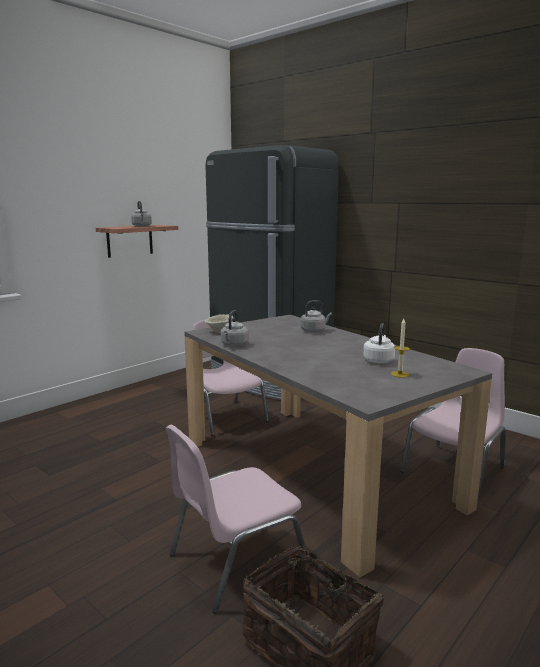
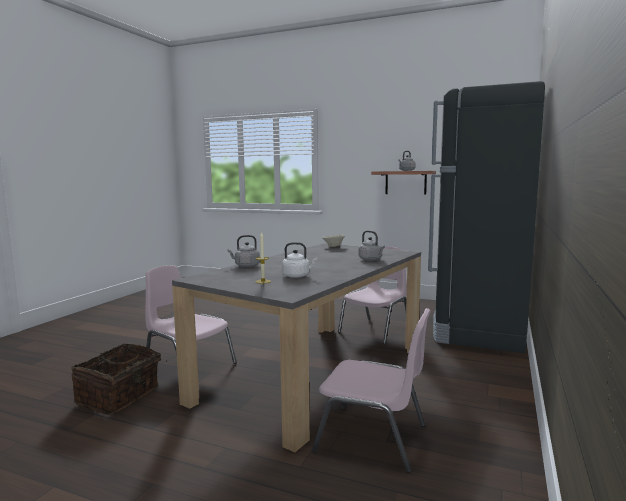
camera: 70 degrees right, 5 degrees down
grey kettle [221,310,249,346] -> grey kettle moved to [227,235,260,267]

